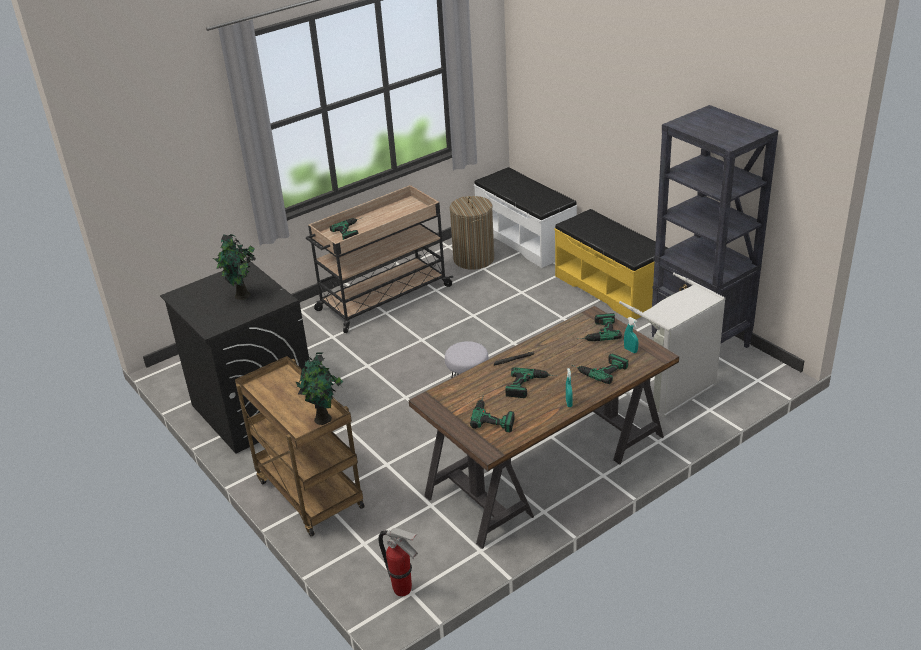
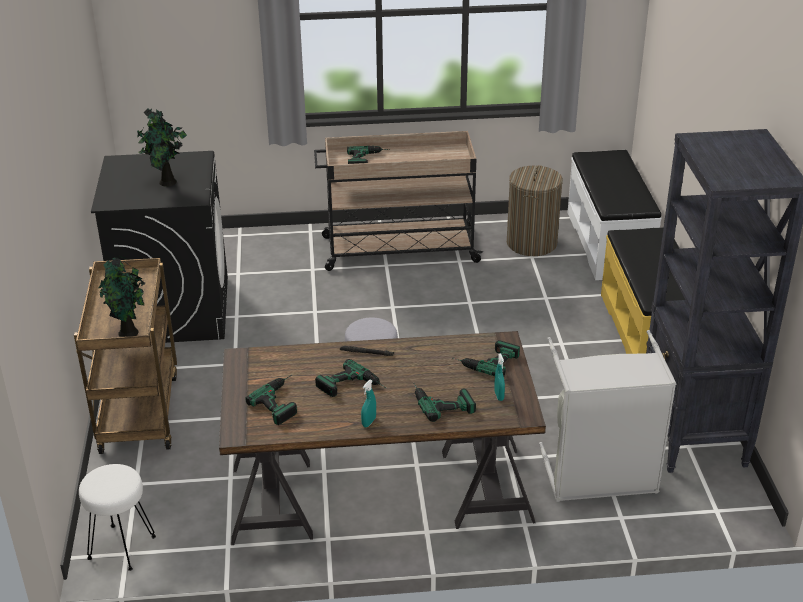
camera: 30 degrees right, 0 degrees up
fire extinguisher [378,528,418,596] -> white stool [79,464,156,571]

